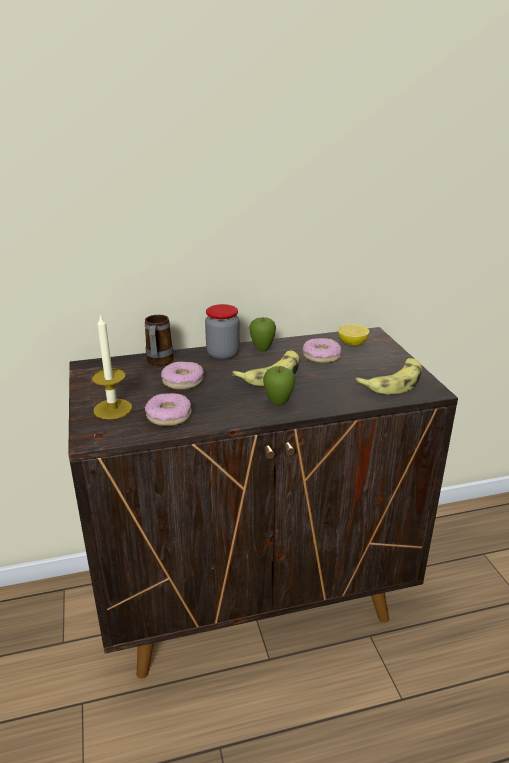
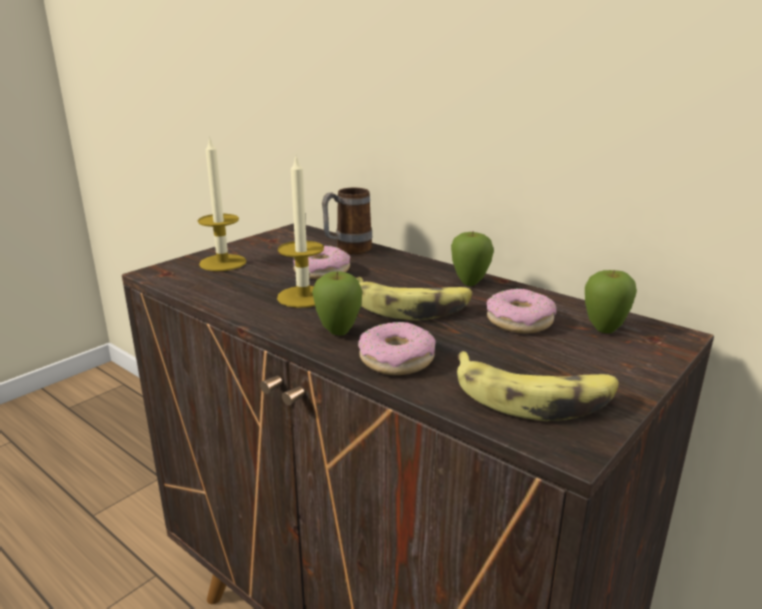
camera: 55 degrees right, 5 degrees down
donut [145,393,192,426] -> donut moved to [358,322,436,375]
jar [205,304,240,360] -> none
lemon [338,324,369,346] -> apple [585,270,637,333]
none -> candle [277,157,324,308]

